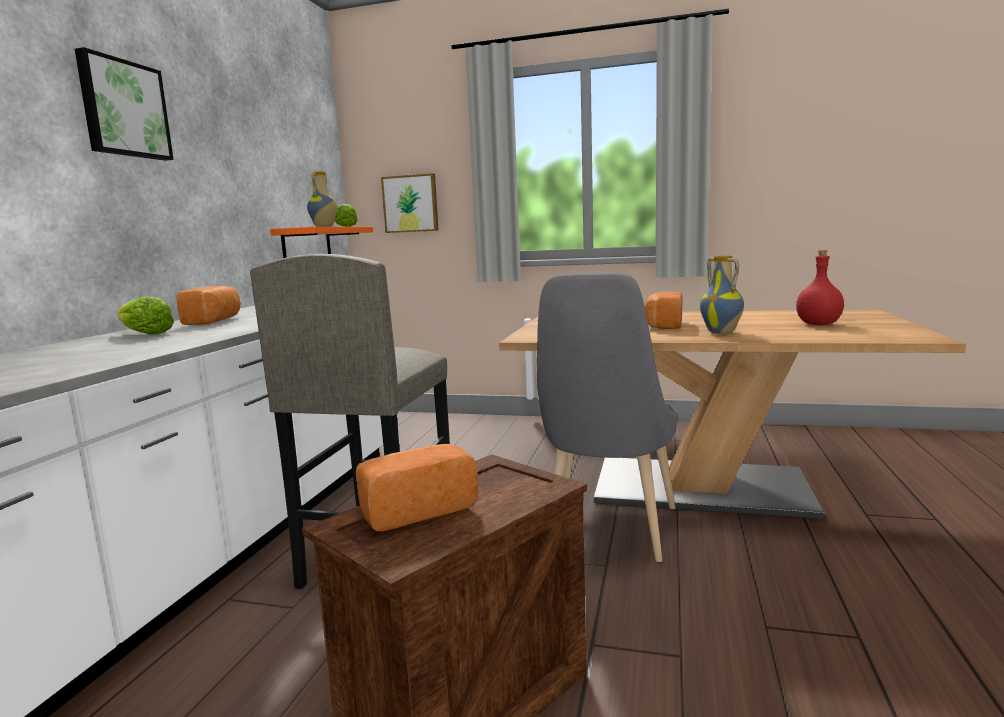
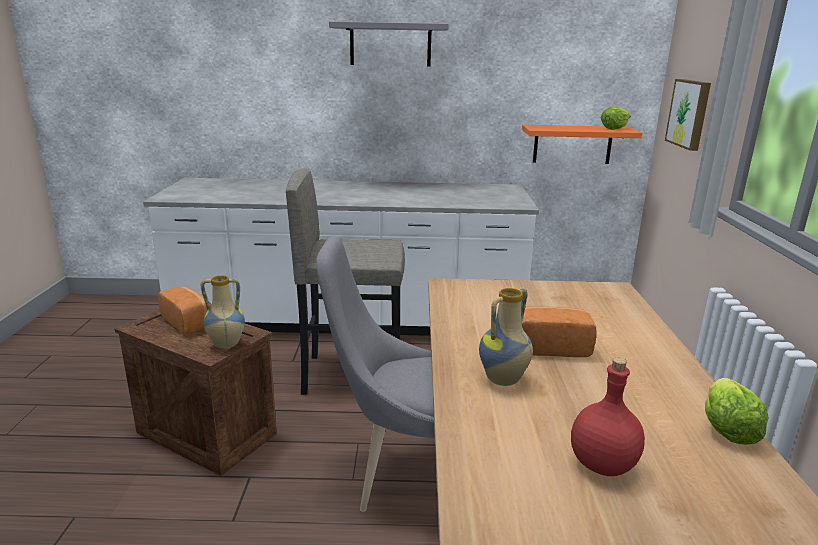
camera: 75 degrees right, 10 degrees up
picture [75,47,174,161] -> grey shelf [329,21,449,67]
lettuce [117,296,174,335] -> lettuce moved to [705,378,769,445]
bread [176,286,241,325] -> none
vase [307,172,337,227] -> vase moved to [201,275,245,349]

